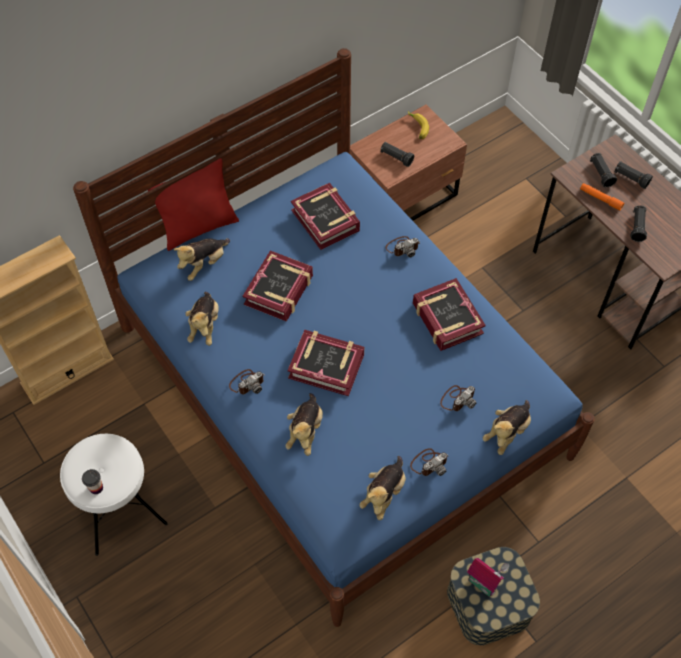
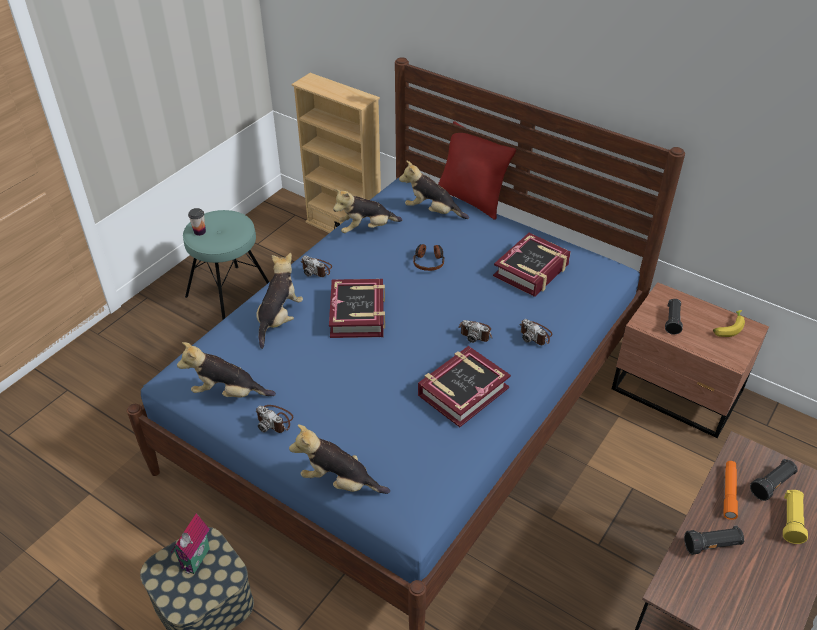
camera: 70 degrees right, 15 degrees down
white stool [60,434,168,556] -> turquoise stool [183,210,269,320]
book [243,251,313,322] -> headphones [413,244,444,271]
plush toy [285,393,323,456] -> plush toy turned 120 degrees clockwise [256,253,303,349]
camera [440,385,477,411] -> camera moved to [458,320,492,343]
black flashlight [615,161,653,189] -> yellow flashlight [783,490,808,544]

